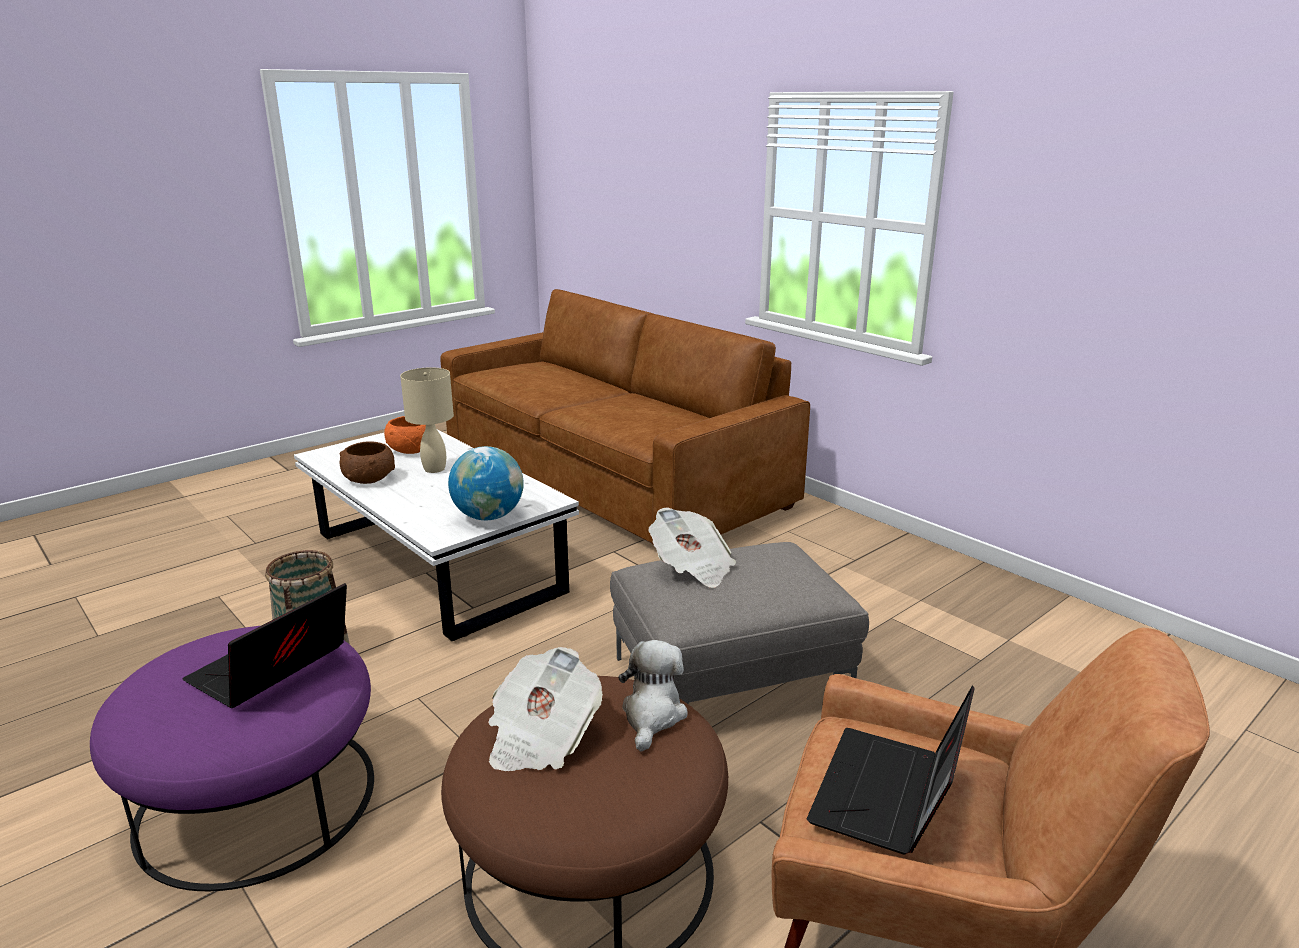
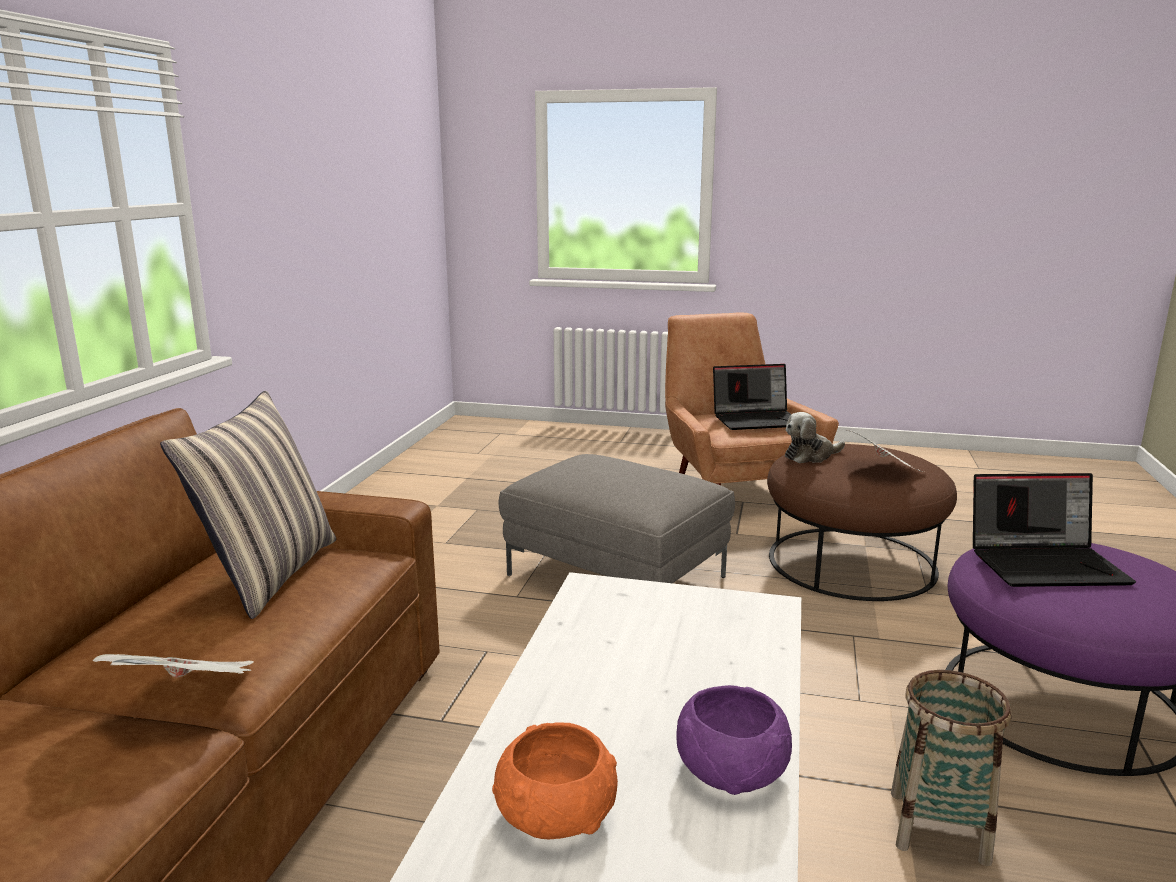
camera: 125 degrees left, 5 degrees down
brown bowl [339,441,395,484] -> purple bowl [677,685,792,795]
beige table lamp [400,367,454,473] -> none
globe [448,446,524,520] -> none
newspaper [649,507,736,588] -> newspaper moved to [93,654,254,678]
none -> pillow [160,391,336,619]

